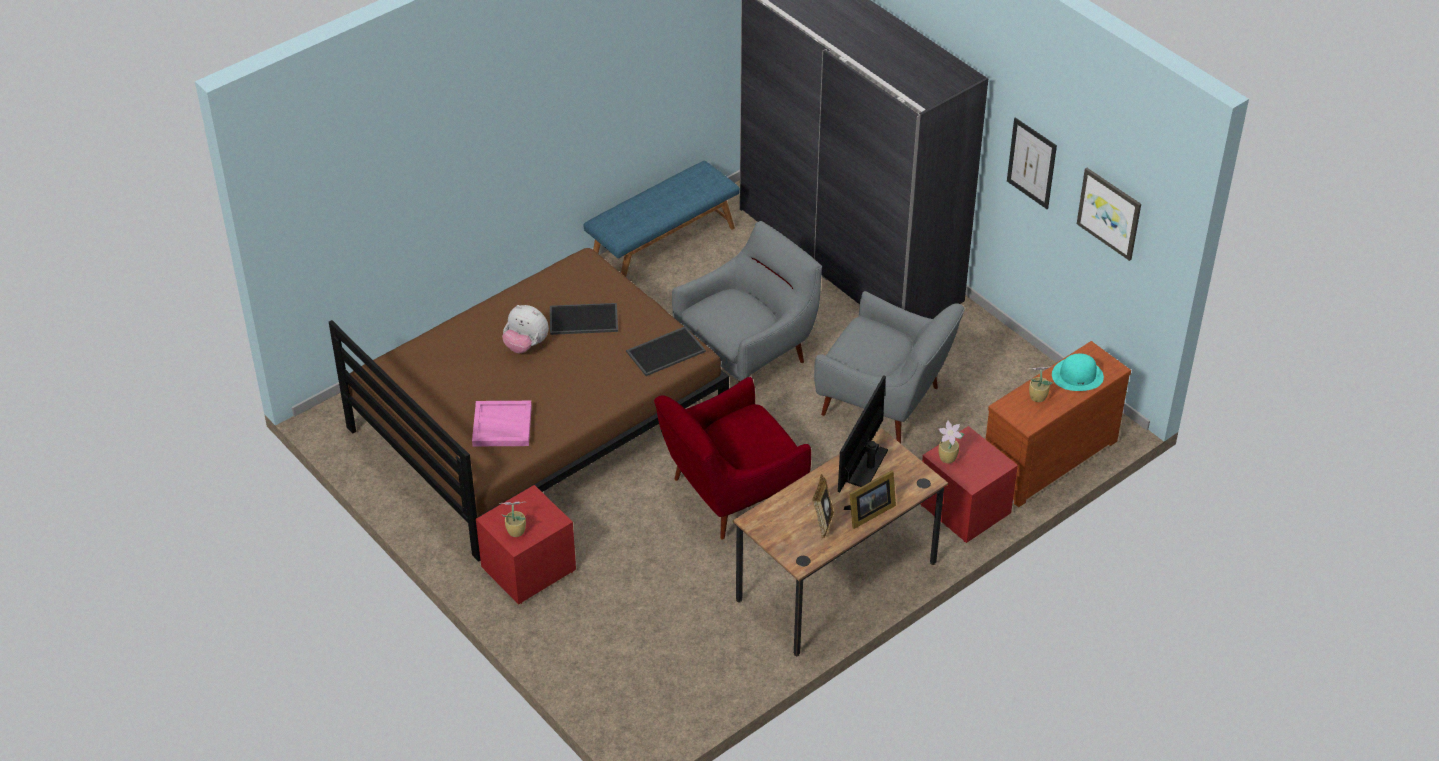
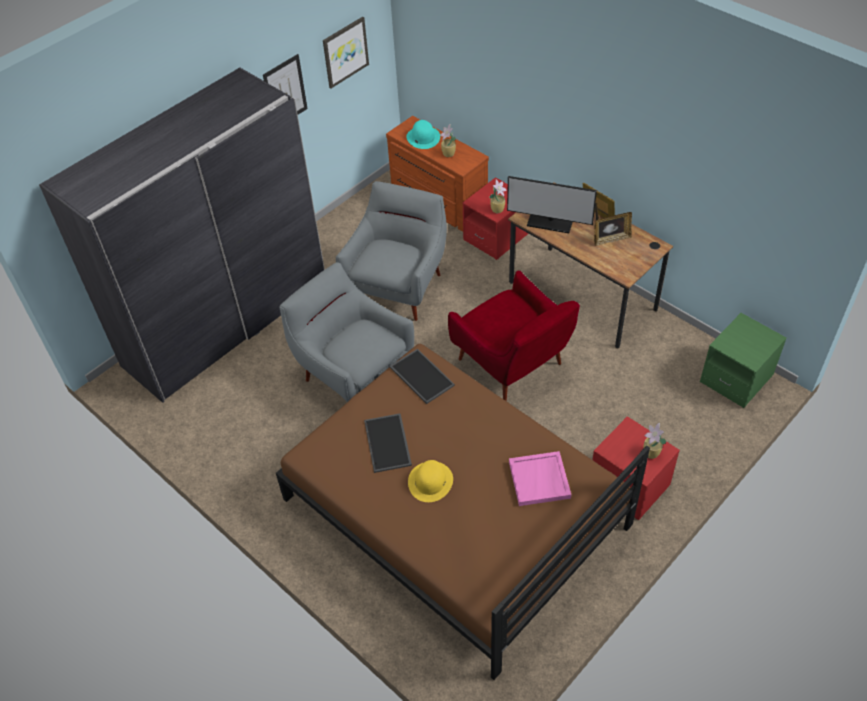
camera: 95 degrees left, 5 degrees up
plush toy [502,305,549,353] -> yellow hat [408,460,453,502]
blue bench [584,161,740,277] -> none
none -> green nightstand [700,313,787,408]

